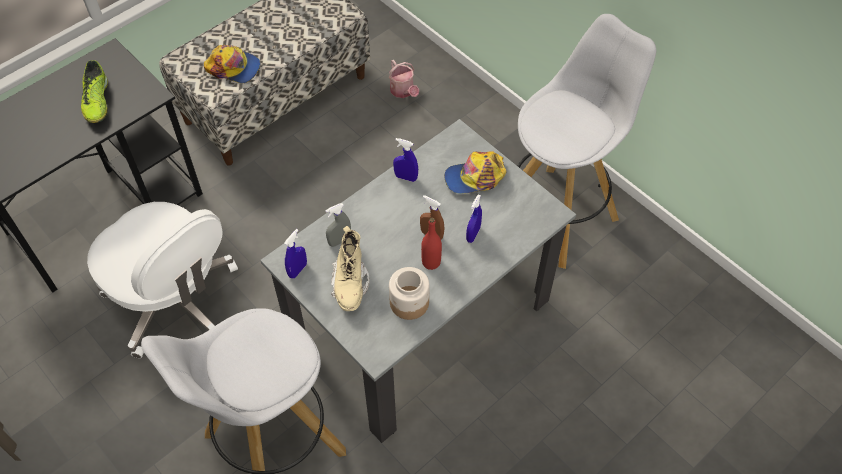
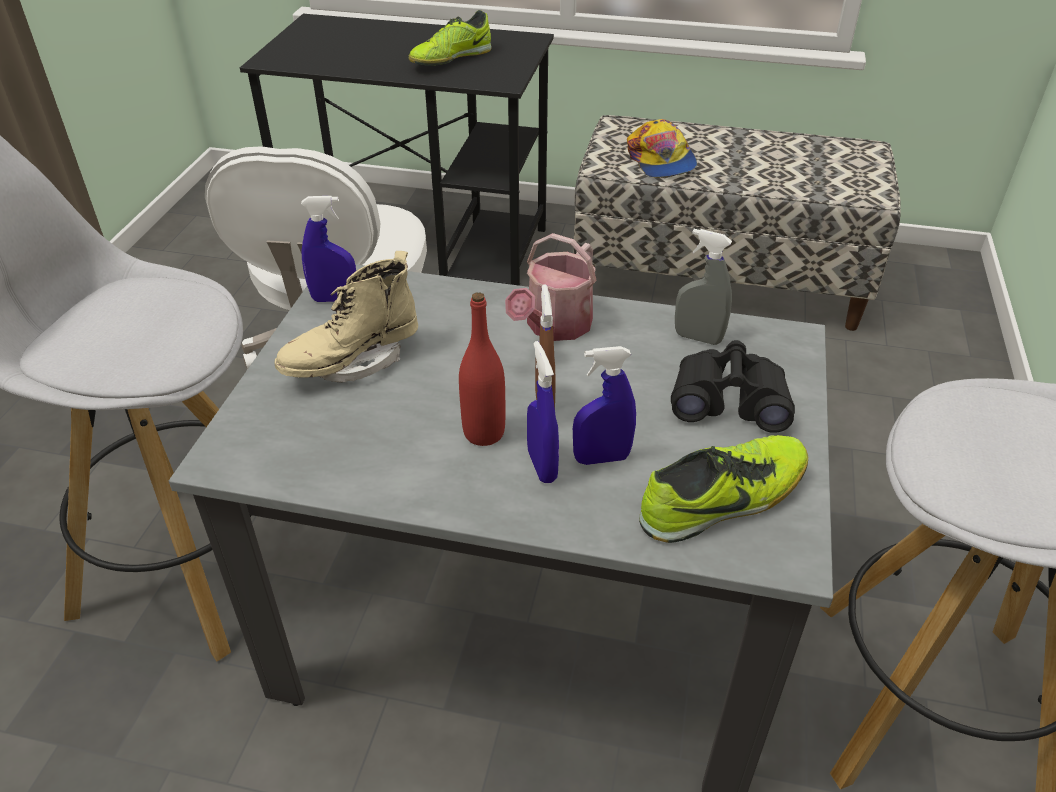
camera: 55 degrees right, 15 degrees down
grey spray bottle [325,203,351,247] -> grey spray bottle moved to [675,229,732,345]
watering can [389,60,419,98] -> watering can moved to [505,233,597,341]
jar [389,267,429,320] -> none
blue spray bottle [393,138,418,182] -> blue spray bottle moved to [527,341,559,483]
cap [444,152,506,194] -> black binoculars [671,340,795,433]
none -> shoe [639,435,808,543]

